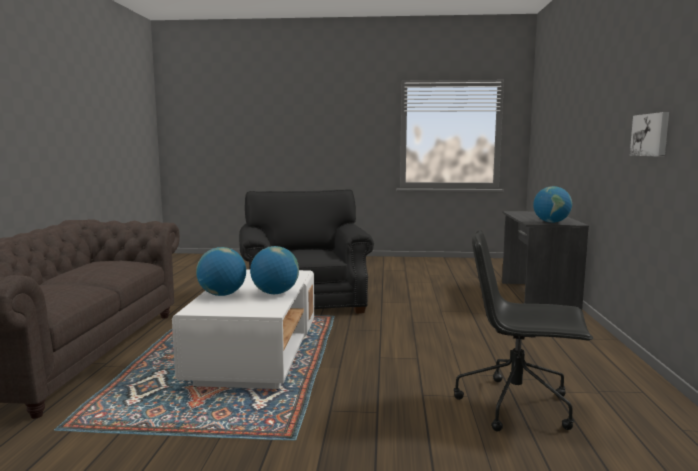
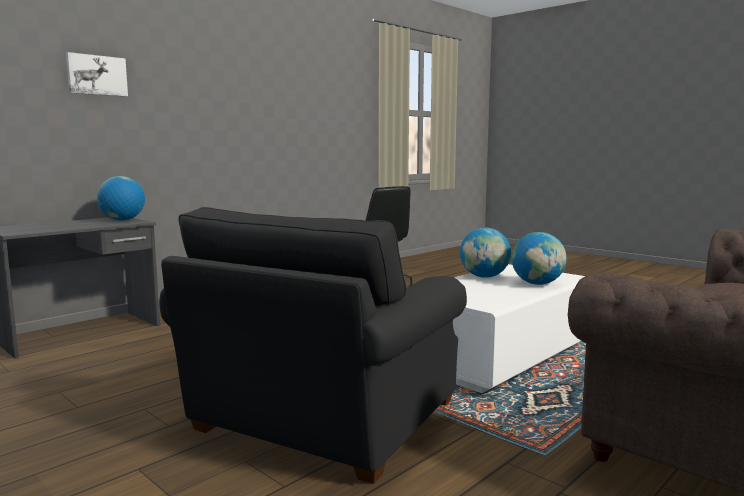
camera: 140 degrees left, 0 degrees up
picture [630,112,669,157] -> picture moved to [66,52,128,97]

